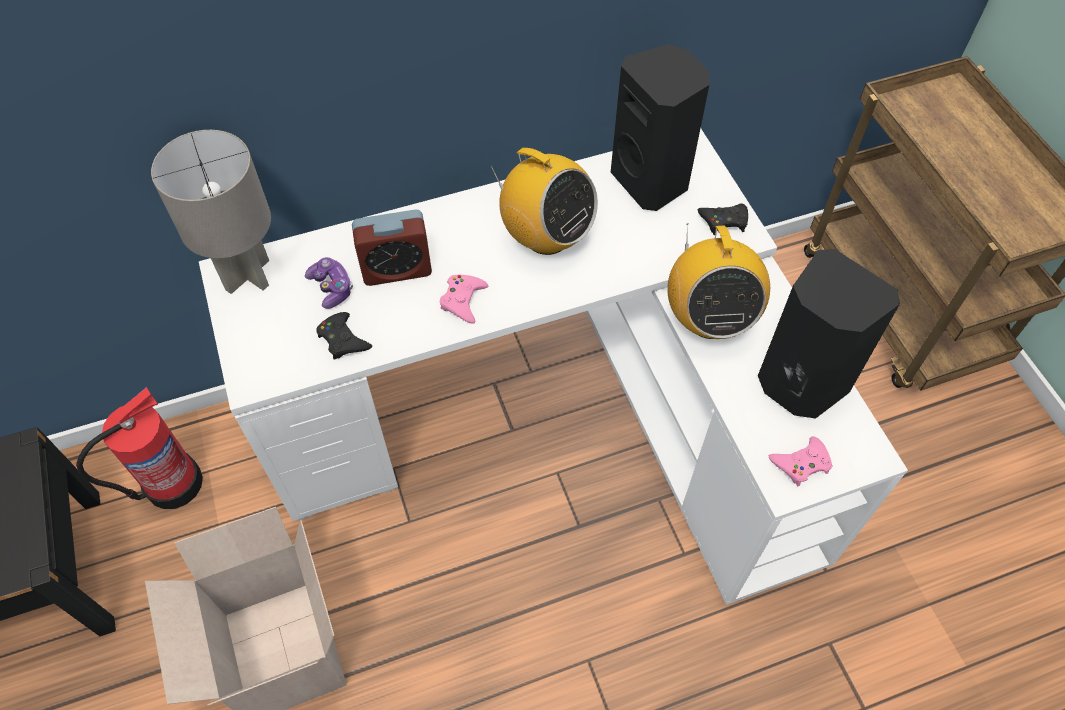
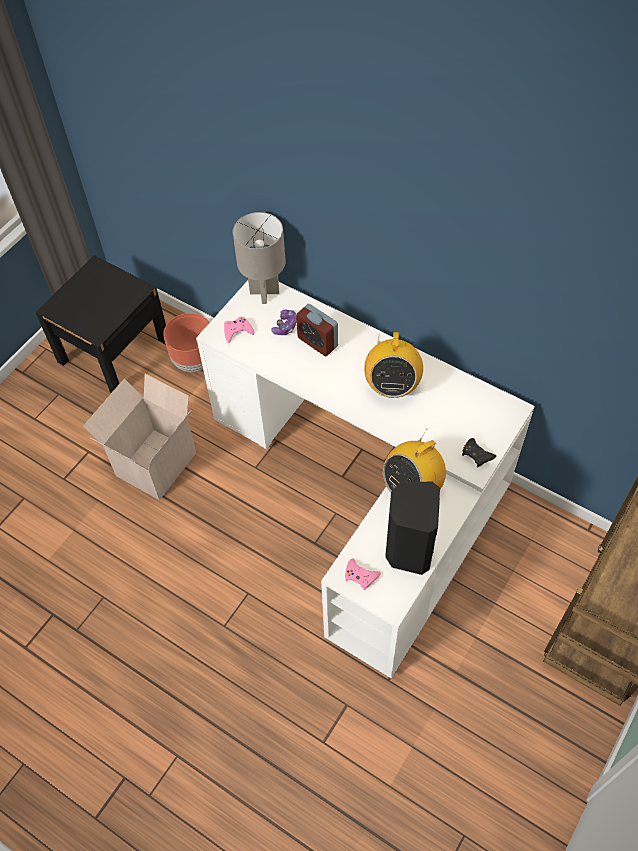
camera: 55 degrees right, 0 degrees up
fire extinguisher [76,387,203,509] -> brown planter [163,313,210,372]
black game controller [316,312,372,360] -> none
pink game controller [440,275,488,324] -> pink game controller moved to [224,317,254,343]
black speaker [611,44,709,211] -> none

